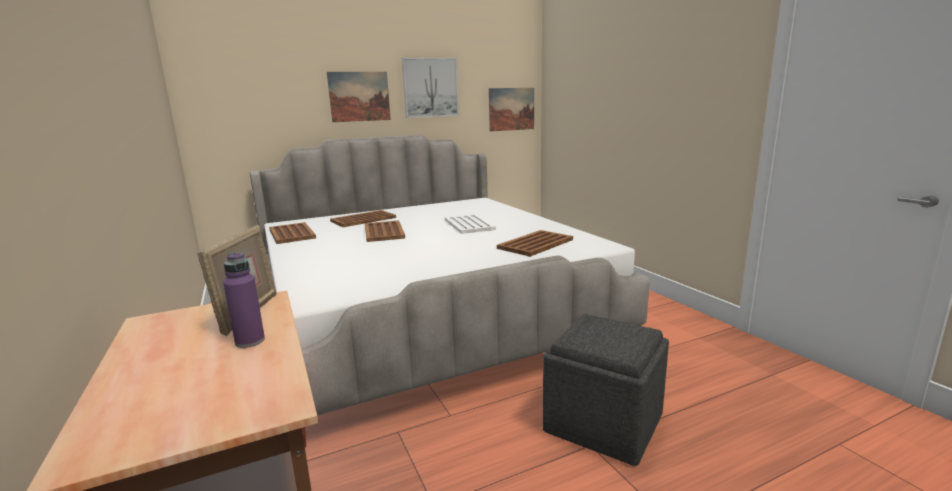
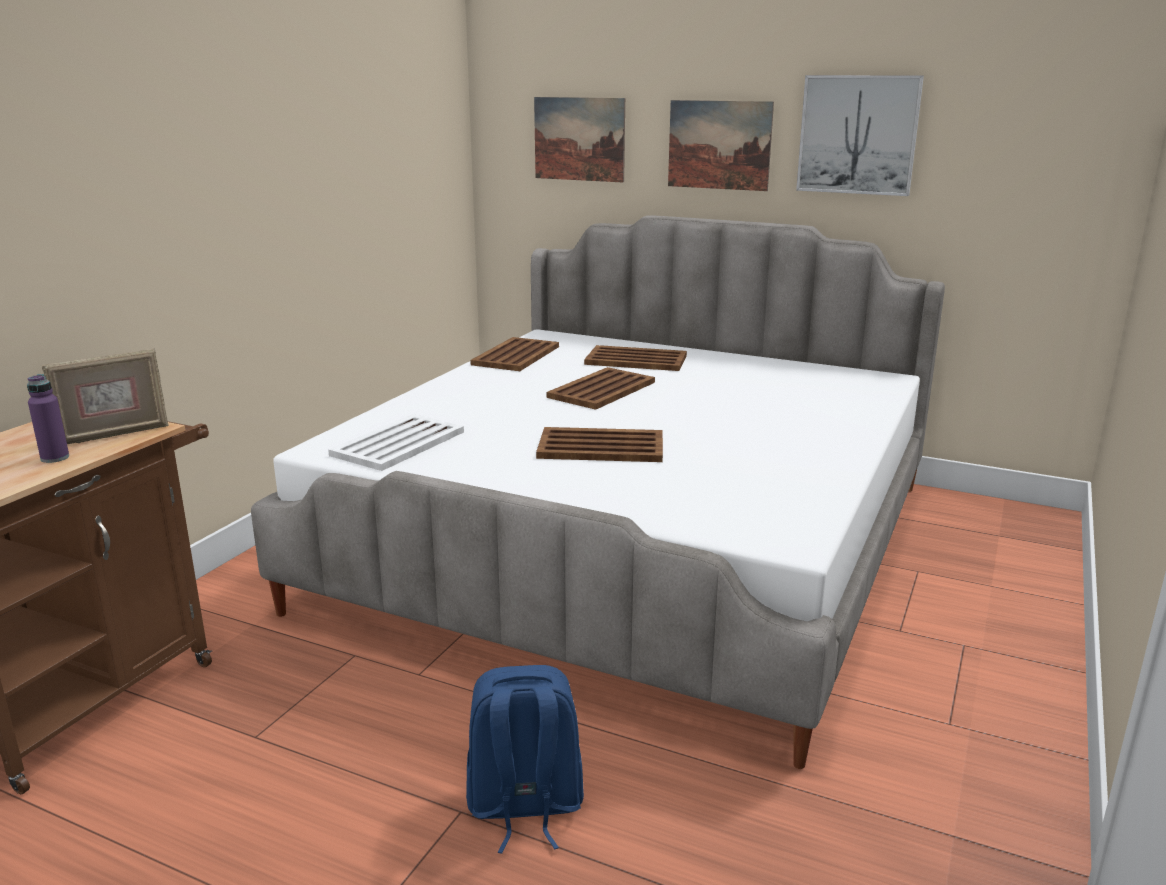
camera: 50 degrees right, 5 degrees up
white tray [445,214,496,234] -> white tray moved to [328,414,464,471]
picture [489,88,534,132] -> picture moved to [534,97,625,182]
brown tray [497,230,573,257] -> brown tray moved to [536,427,663,462]
grey ottoman [543,314,669,466] -> blue backpack [466,665,584,853]

